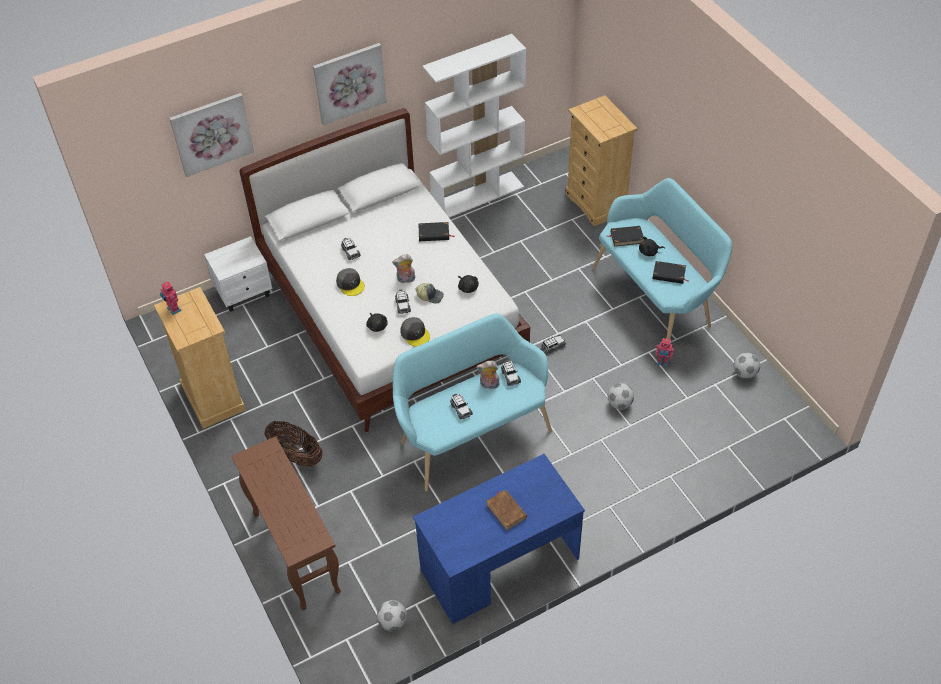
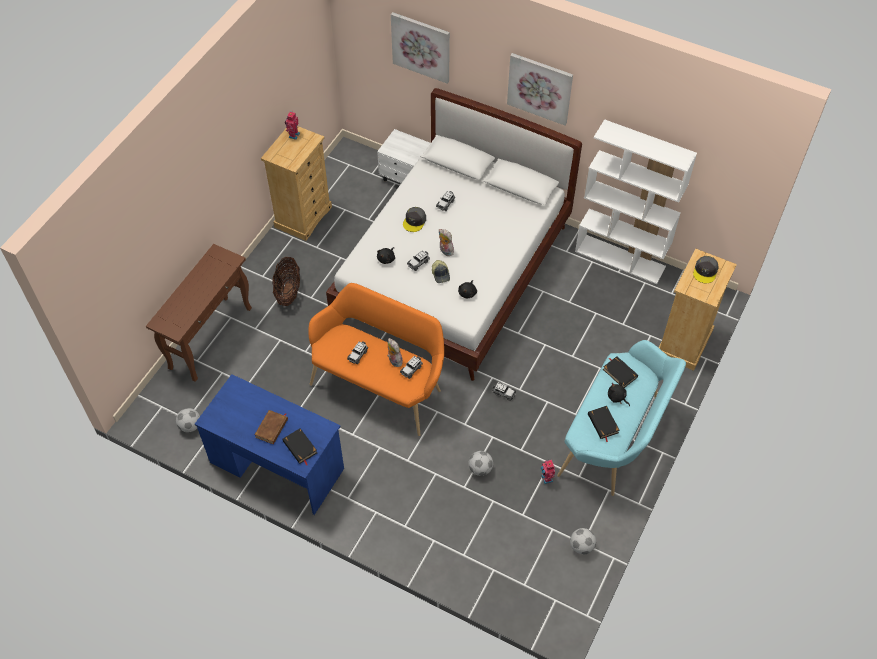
camera: 55 degrees right, 5 degrees up
turquoise bench [393,313,552,491] -> orange bench [308,283,444,436]
grey cap [400,317,430,347] -> grey cap moved to [693,256,719,283]
black book [418,222,454,241] -> black book moved to [282,428,317,466]

